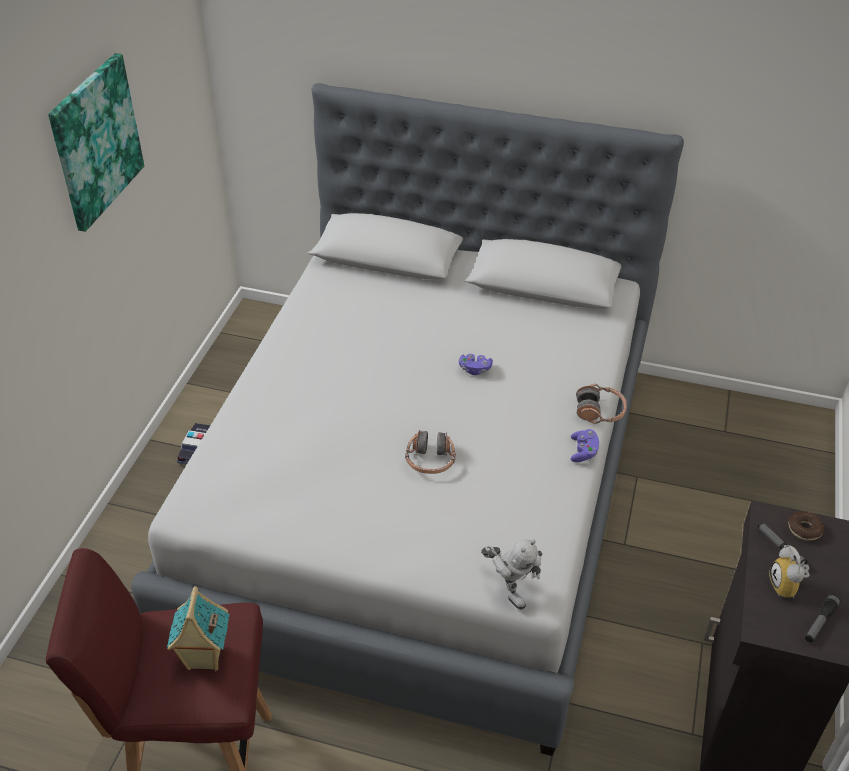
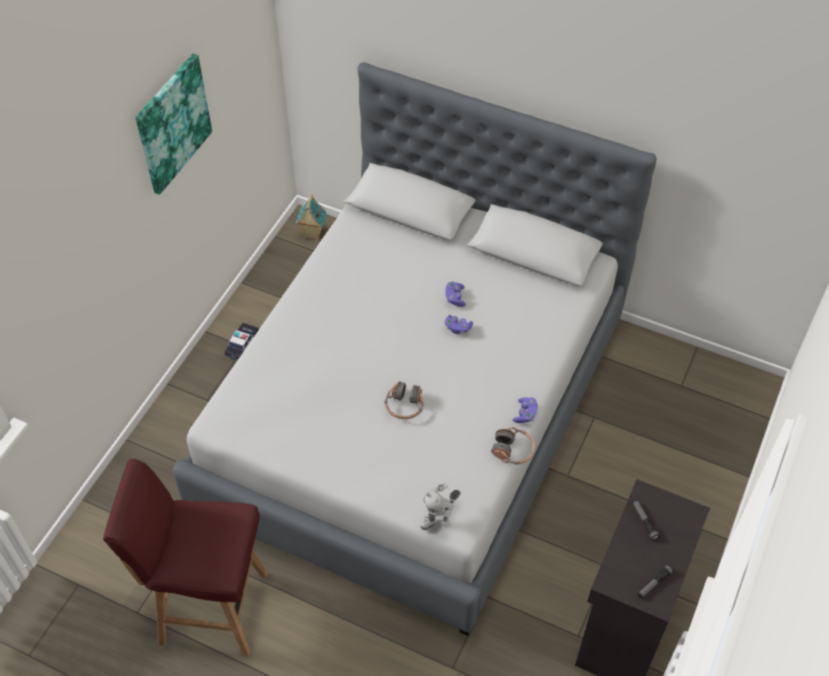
camera: 10 degrees right, 10 degrees up
toy house [167,586,230,671] -> toy house moved to [295,194,327,240]
toy robot [481,539,542,609] -> toy robot turned 75 degrees clockwise [421,482,461,530]
headphones [576,384,627,424] -> headphones moved to [491,427,535,465]
alarm clock [769,545,810,599] -> none
donut [788,511,824,541] -> none
none -> purple game controller [445,281,466,307]

